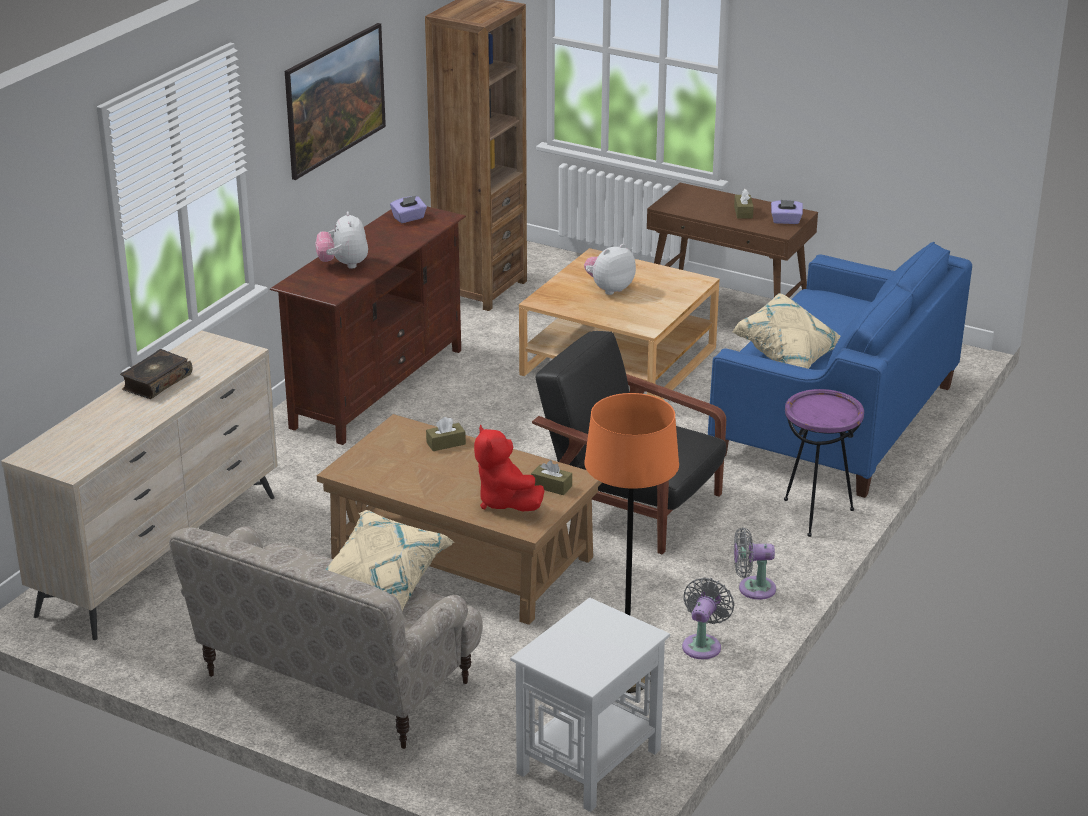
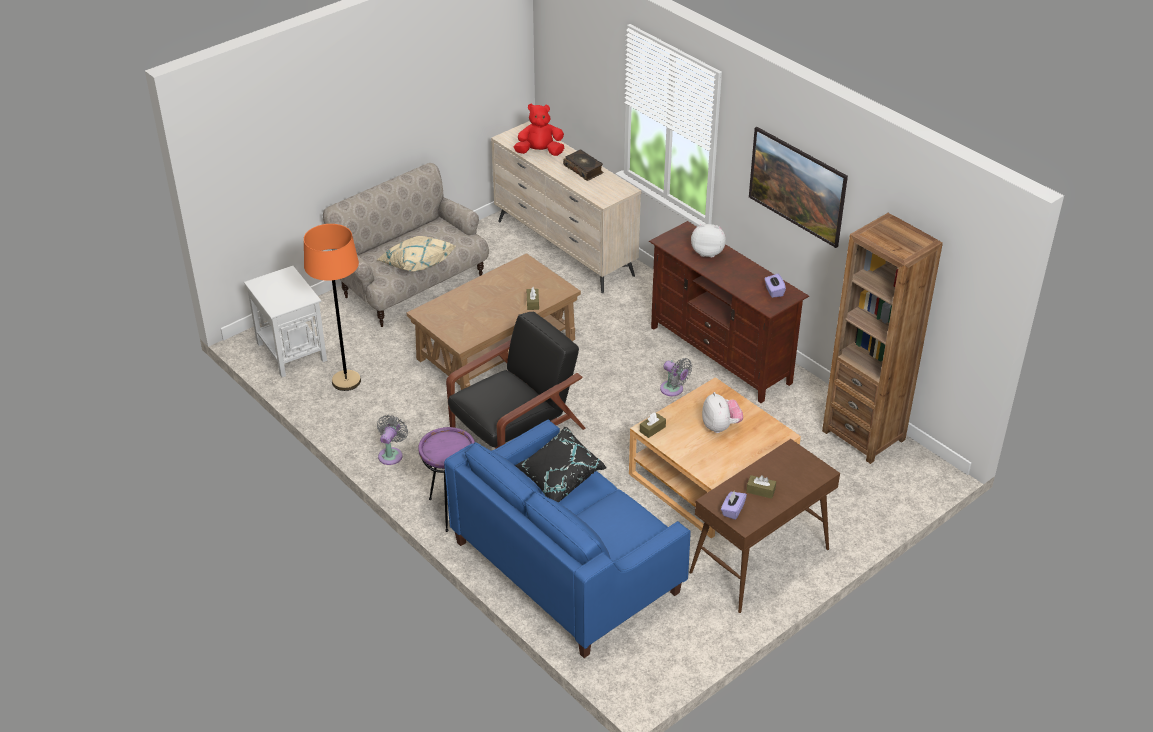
camera: 110 degrees right, 10 degrees up
red plush toy [474,425,544,512] -> red plush toy moved to [514,104,564,156]
brown tissue box [531,460,572,495] -> brown tissue box moved to [640,413,666,438]
grey fan [682,577,735,659] -> grey fan moved to [660,358,692,396]
beige pillow [733,293,841,369] -> black pillow [515,427,606,503]

